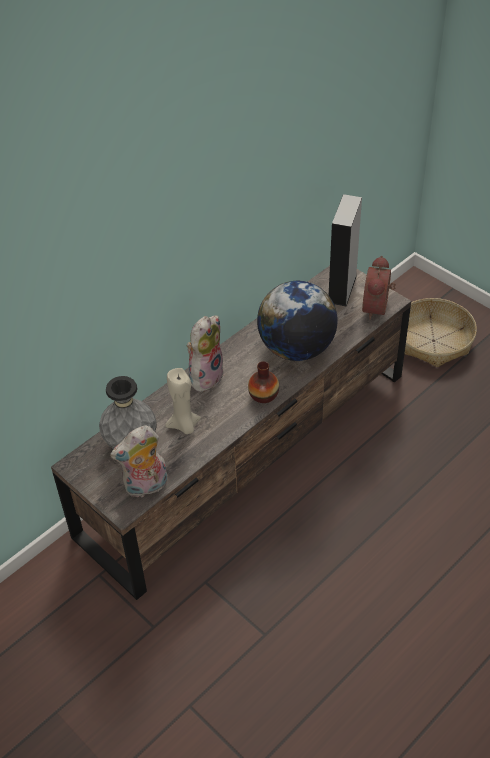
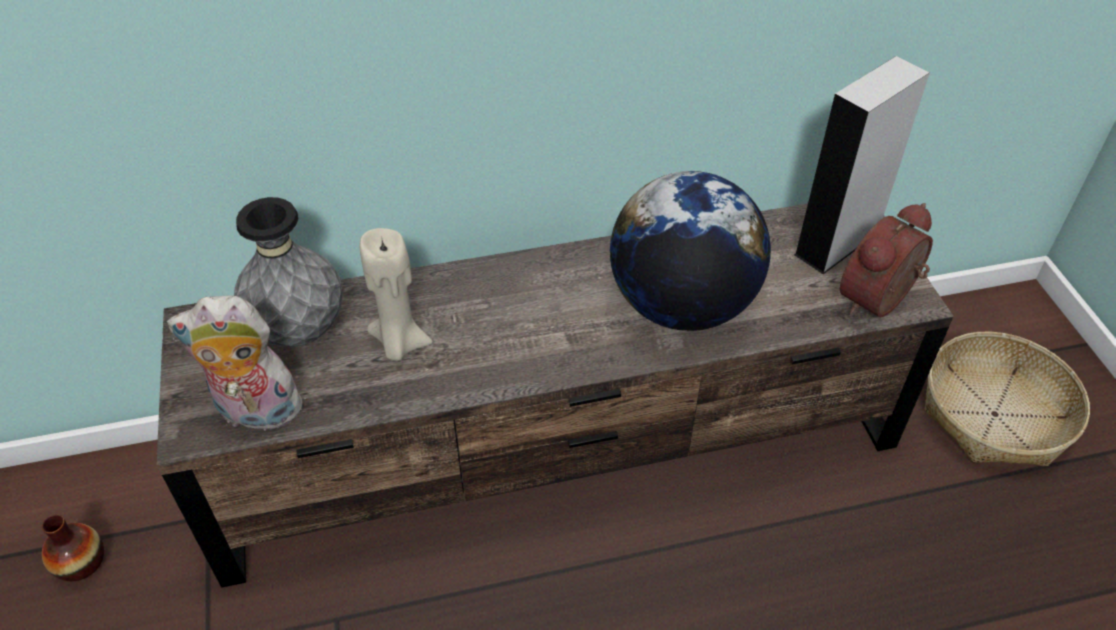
camera: 30 degrees right, 0 degrees up
plush toy [187,316,224,392] -> none
vase [248,361,279,403] -> vase moved to [42,514,104,581]

